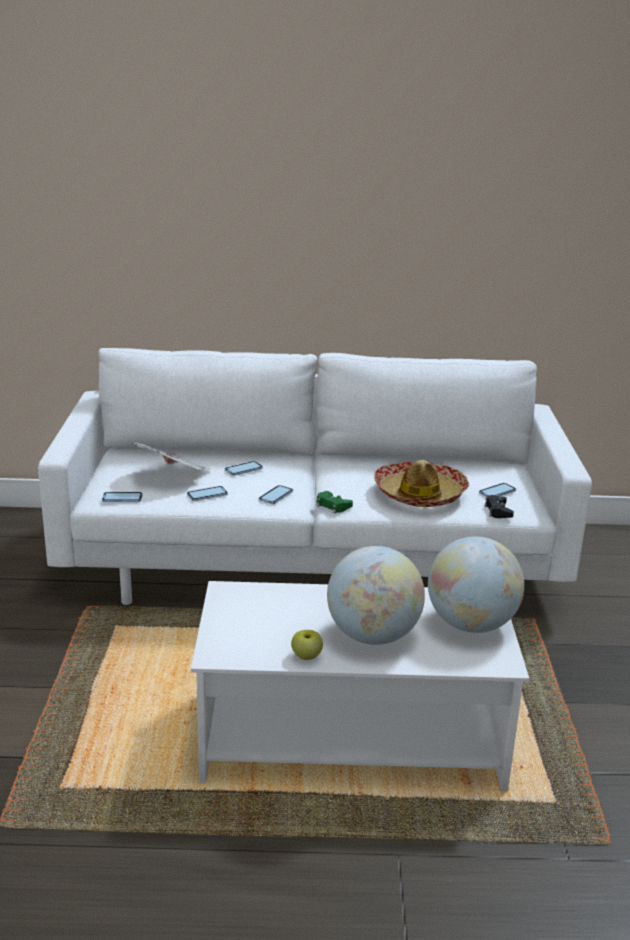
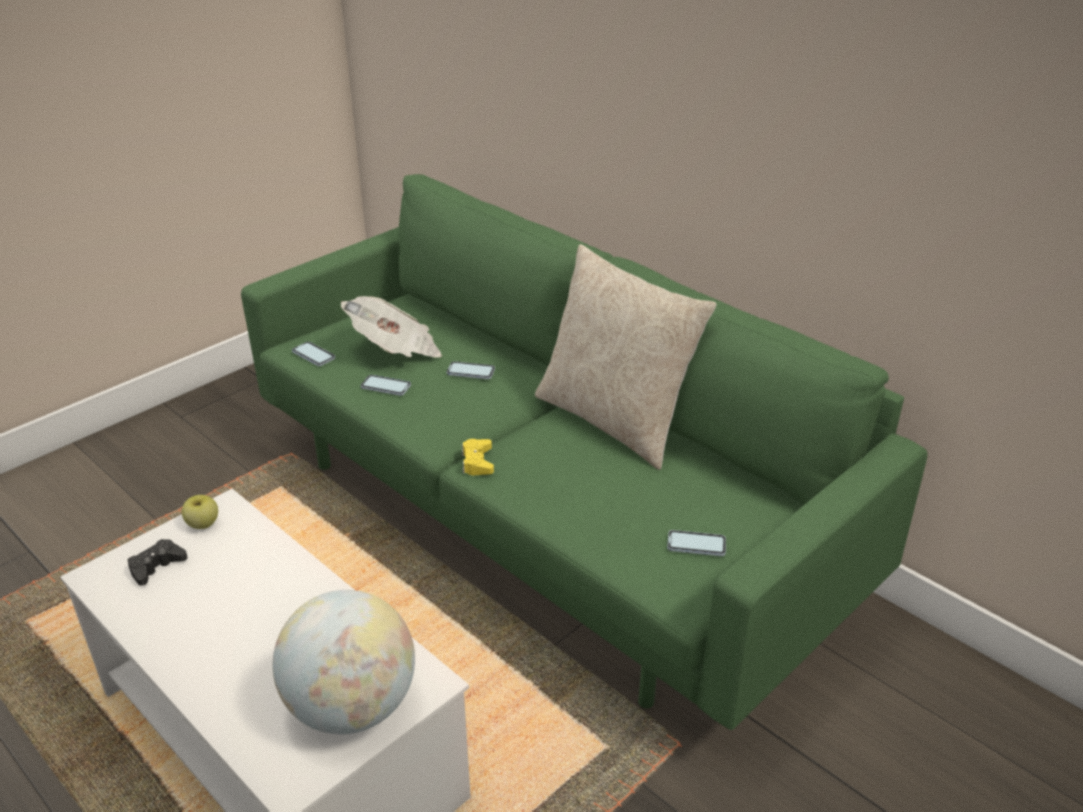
camera: 45 degrees right, 10 degrees up
white sofa [38,348,592,605] -> green sofa [241,174,928,730]
phone [259,485,293,504] -> none
apple [291,630,323,660] -> apple moved to [182,495,218,529]
green game controller [316,491,353,513] -> yellow game controller [462,439,494,475]
globe [327,546,425,645] -> none
hat [374,460,469,507] -> none
black game controller [484,495,514,518] -> black game controller moved to [128,539,188,586]
none -> beige pillow [535,244,716,470]

